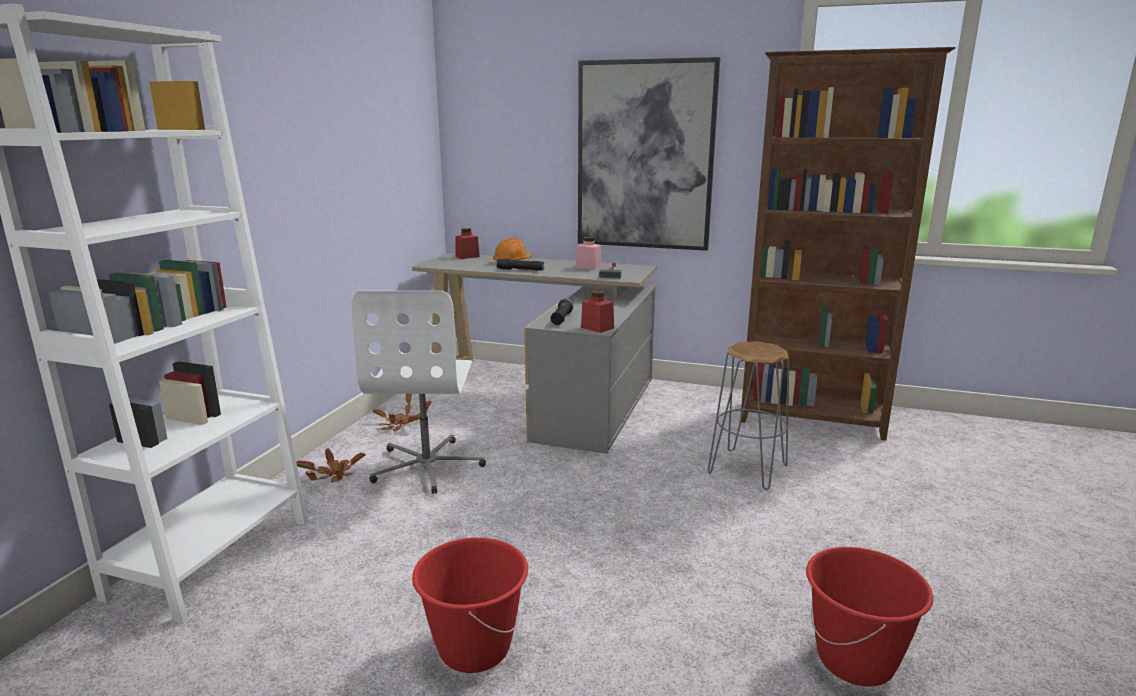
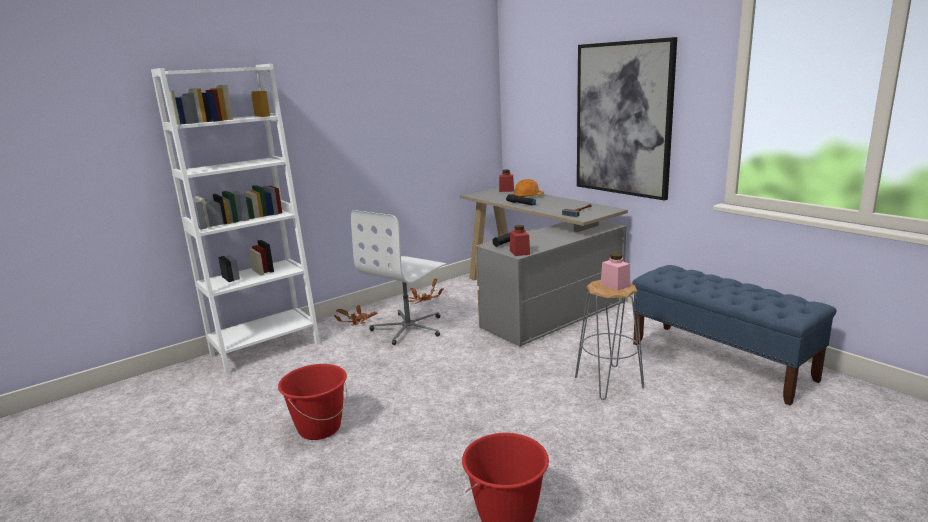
camera: 35 degrees right, 0 degrees up
pink jar [576,237,602,270] -> pink jar moved to [601,253,630,291]
brown bookcase [740,47,956,440] -> blue bench [632,265,836,405]

